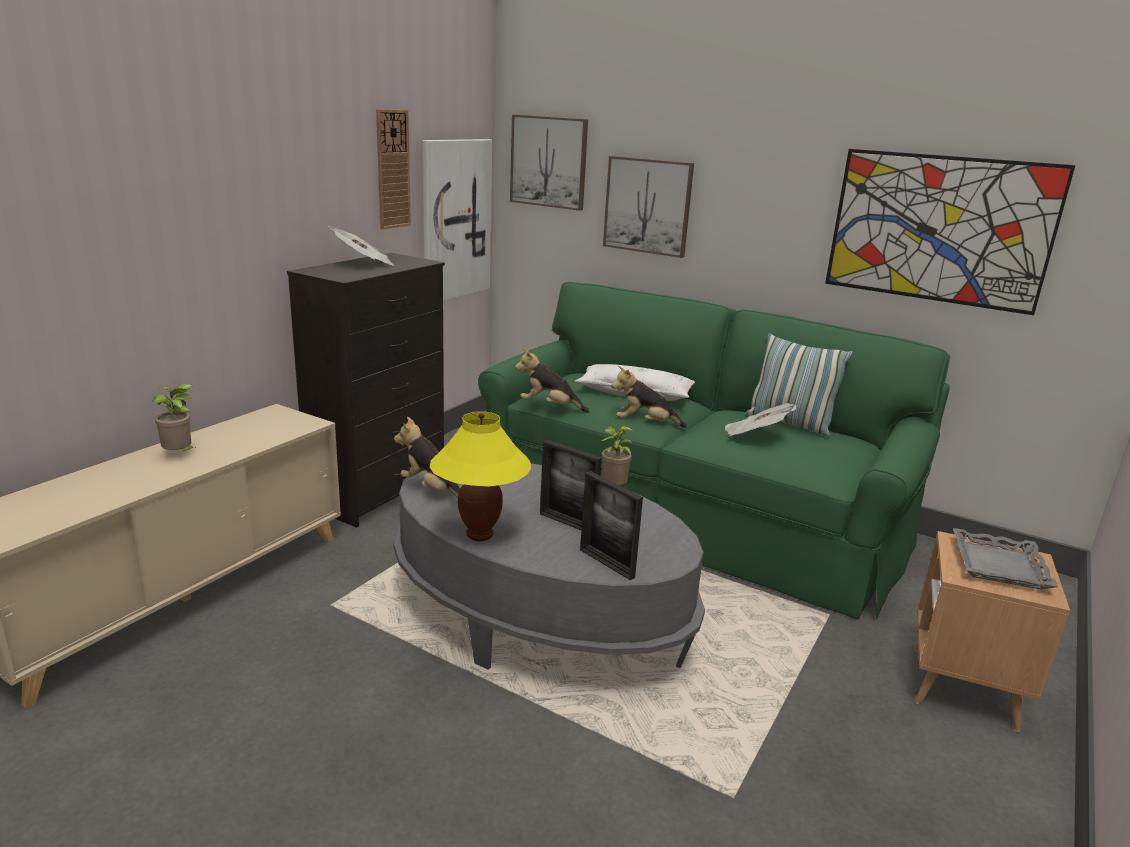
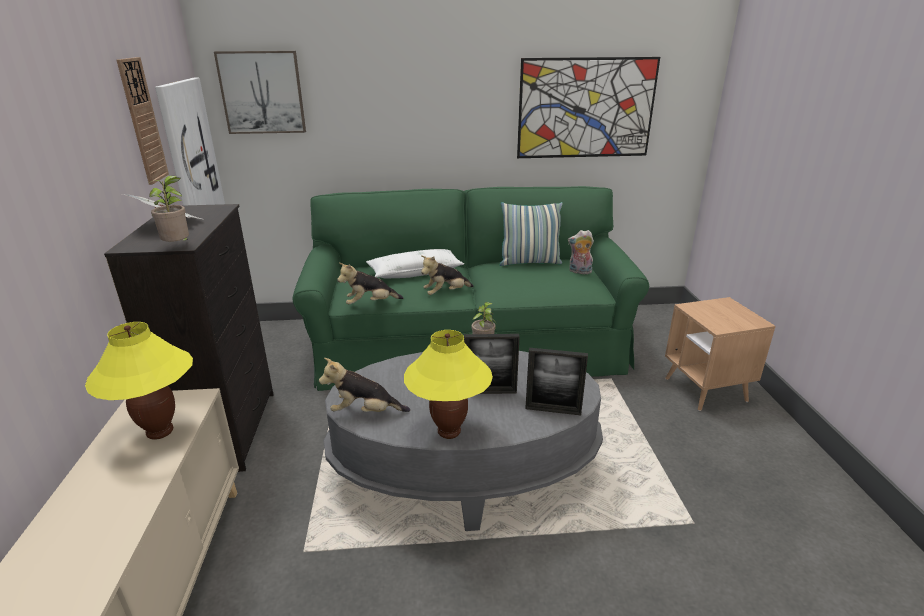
camera: 35 degrees left, 5 degrees up
potted plant [153,384,195,451] -> potted plant moved to [148,175,189,242]
picture [603,156,694,258] -> none
newspaper [725,403,796,436] -> none
grey tray [953,528,1058,590] -> none
none -> yellow table lamp [85,322,193,440]
none -> plush toy [568,230,594,274]

